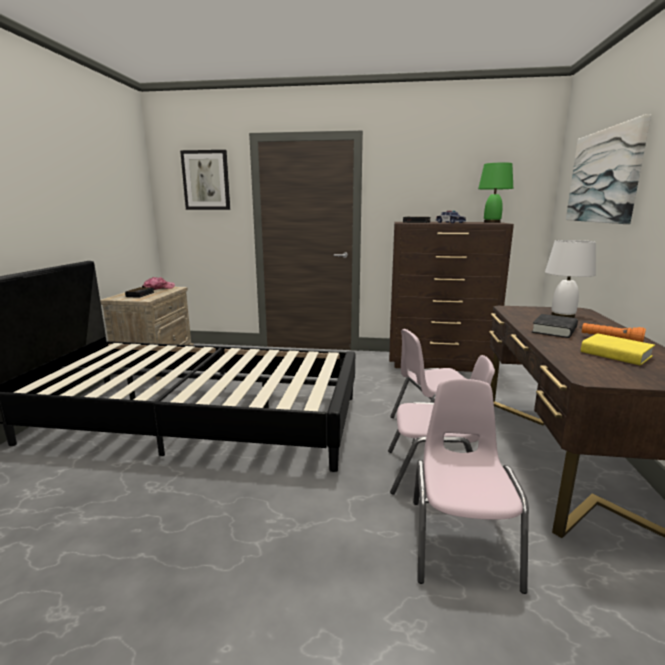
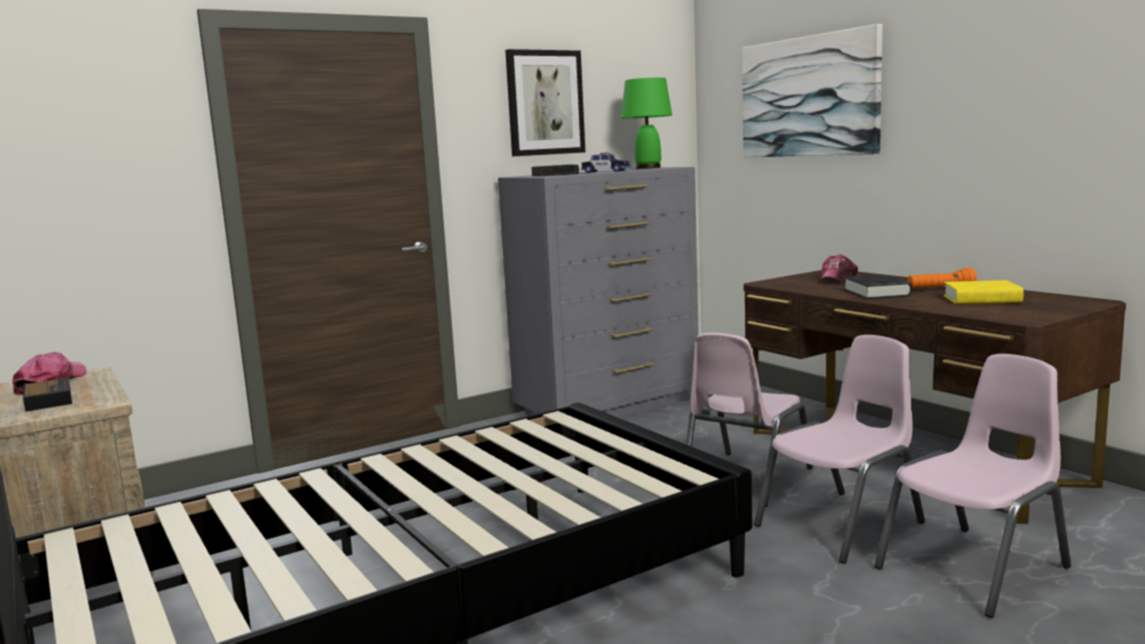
camera: 40 degrees left, 5 degrees down
picture [180,150,230,210] -> picture moved to [505,49,585,156]
brown dresser [389,222,514,372] -> grey dresser [498,167,699,418]
pink chair [413,379,529,594] -> pink chair turned 90 degrees clockwise [874,354,1071,618]
white table lamp [545,240,596,318] -> cap [819,254,858,283]

